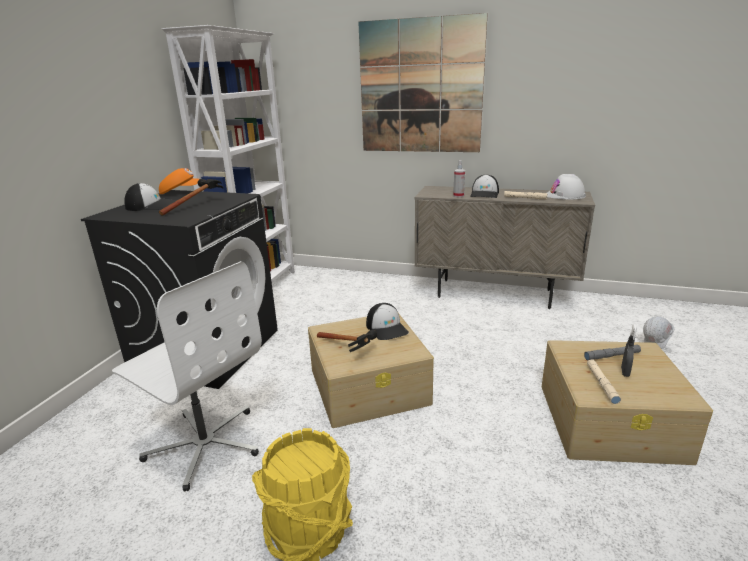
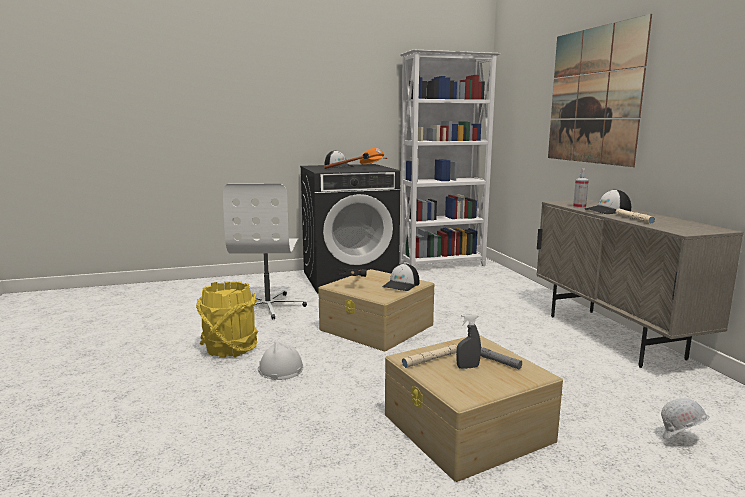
camera: 55 degrees right, 10 degrees down
white hard hat [547,174,586,200] -> white hard hat moved to [258,342,303,380]

